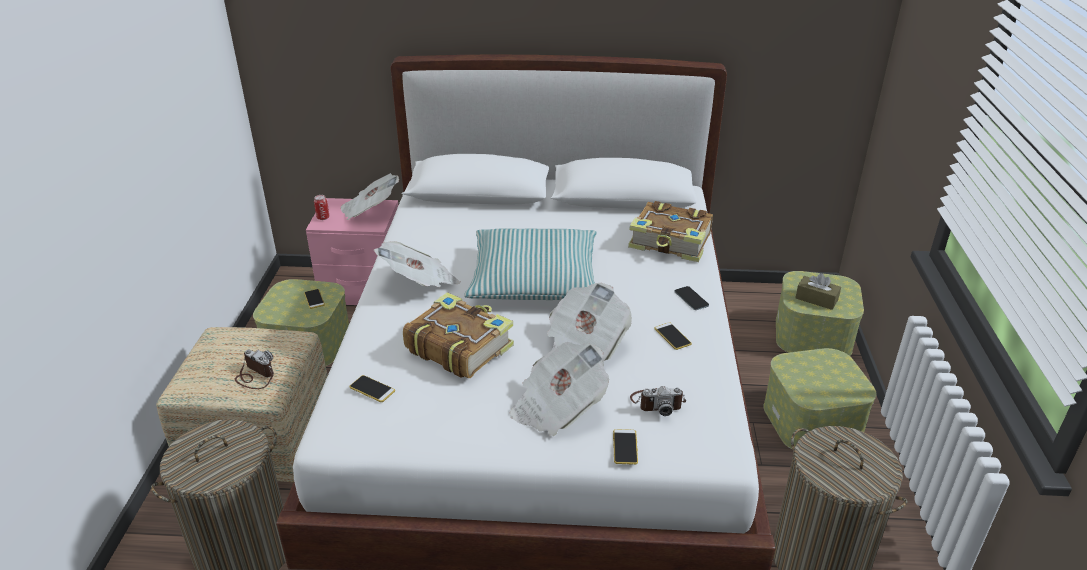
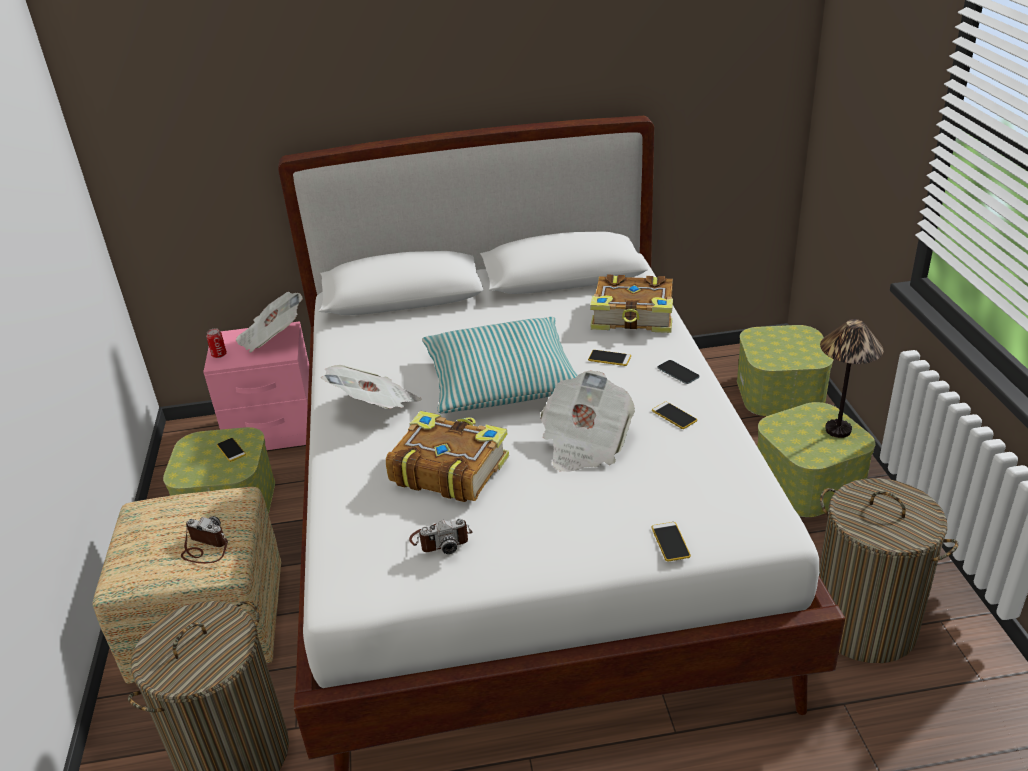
camera: 10 degrees left, 0 degrees up
phone [349,375,395,402] -> phone moved to [588,350,631,366]
newspaper [510,342,609,436] -> none
camera [630,386,686,416] -> camera moved to [409,519,472,554]
brown tissue box [795,273,841,310] -> none
none -> table lamp [820,319,884,438]

